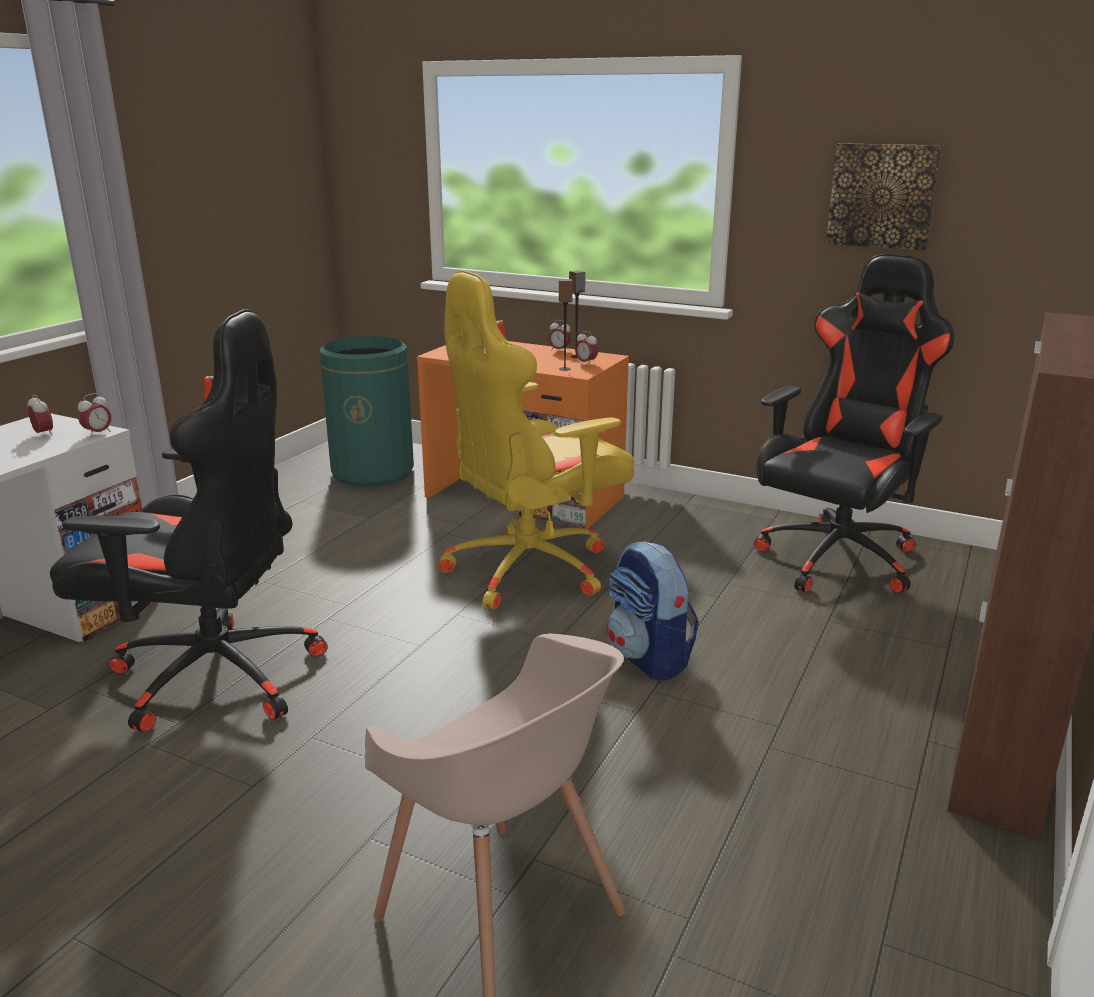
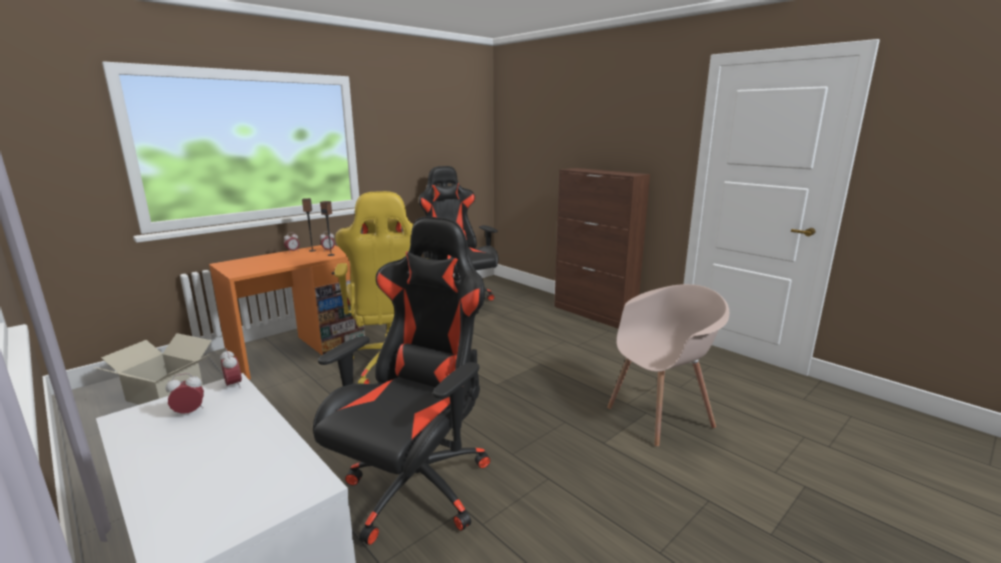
camera: 70 degrees left, 5 degrees down
green trash can [319,336,414,487] -> cardboard box [94,333,212,405]
backpack [607,541,699,681] -> none
picture [826,143,942,250] -> none

